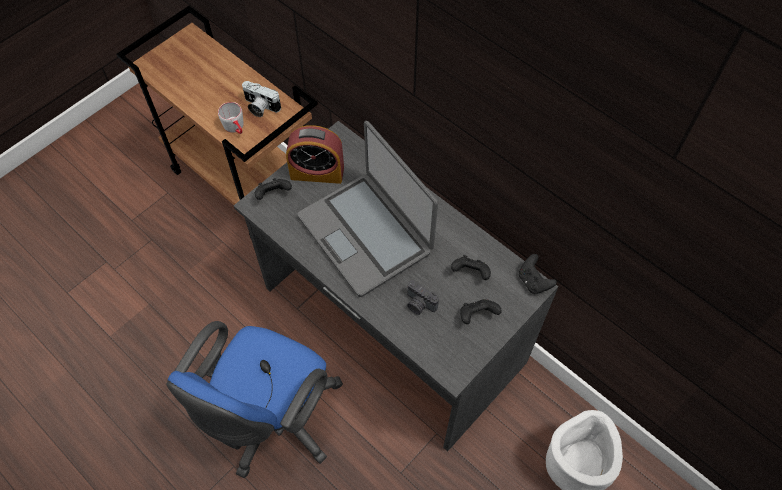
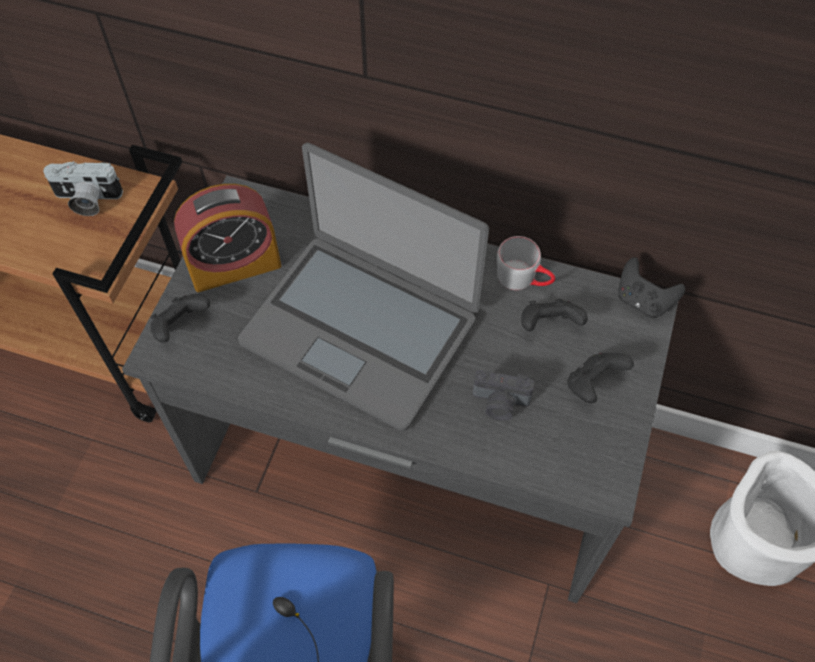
camera: 25 degrees left, 0 degrees up
grey mug [218,102,244,134] -> grey mug moved to [497,236,555,290]

